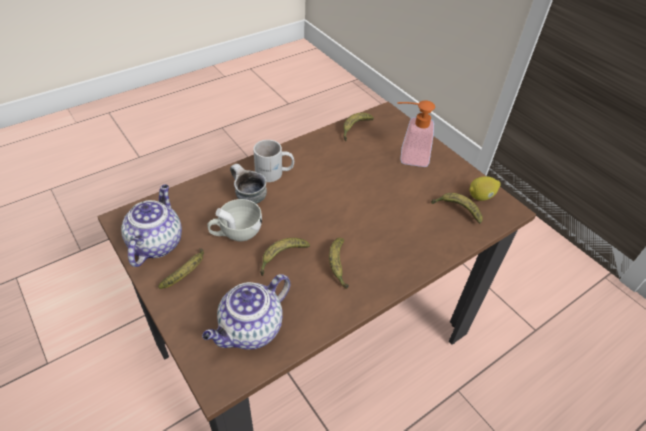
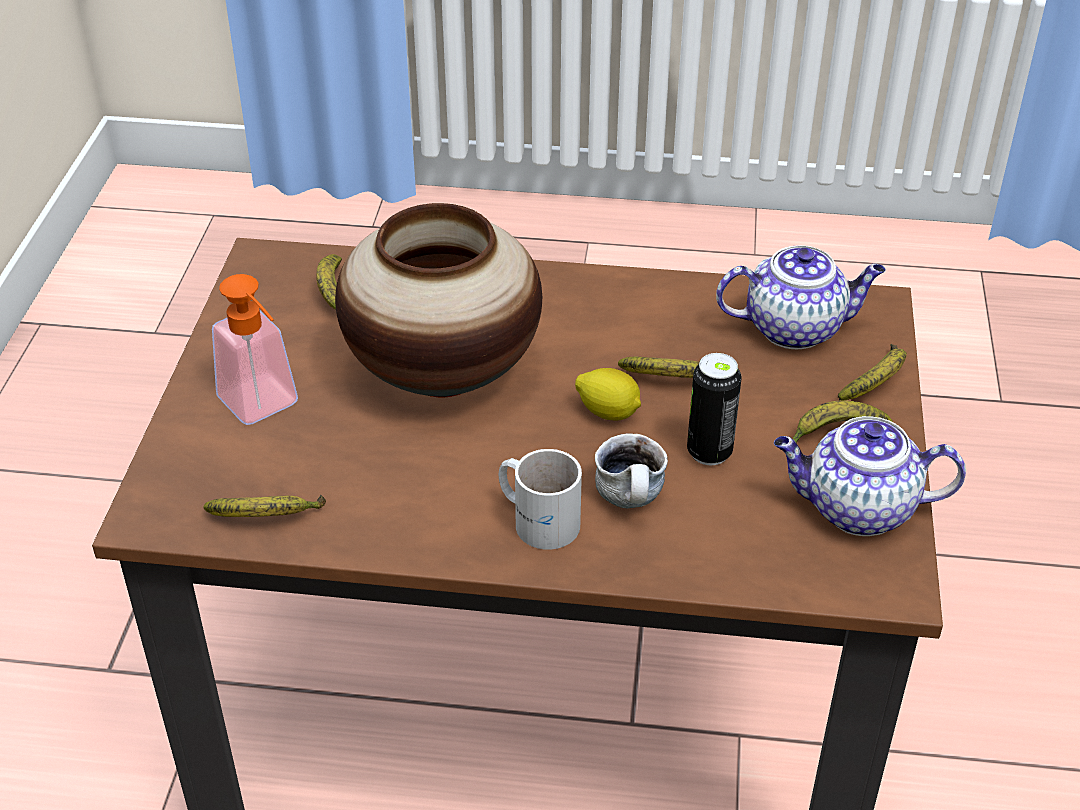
camera: 135 degrees left, 5 degrees down
teapot [121,184,182,267] -> teapot turned 45 degrees clockwise [774,416,966,536]
white cup [207,199,262,241] -> can [687,353,742,465]
banana [329,238,349,289] -> banana moved to [838,344,907,401]
lemon [469,176,501,201] -> lemon moved to [575,368,641,420]
none -> vase [335,203,542,397]

